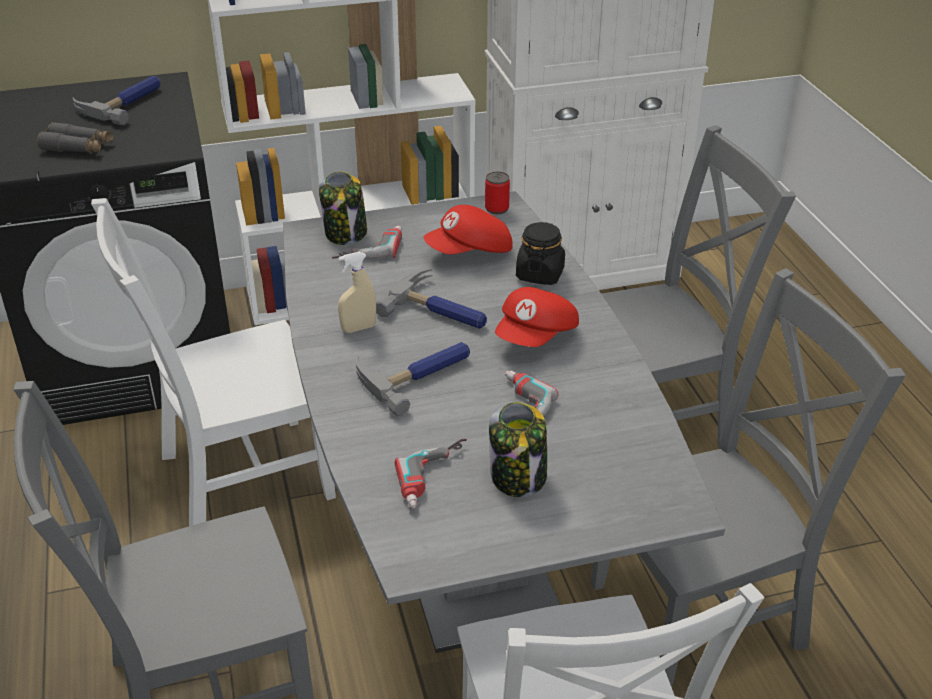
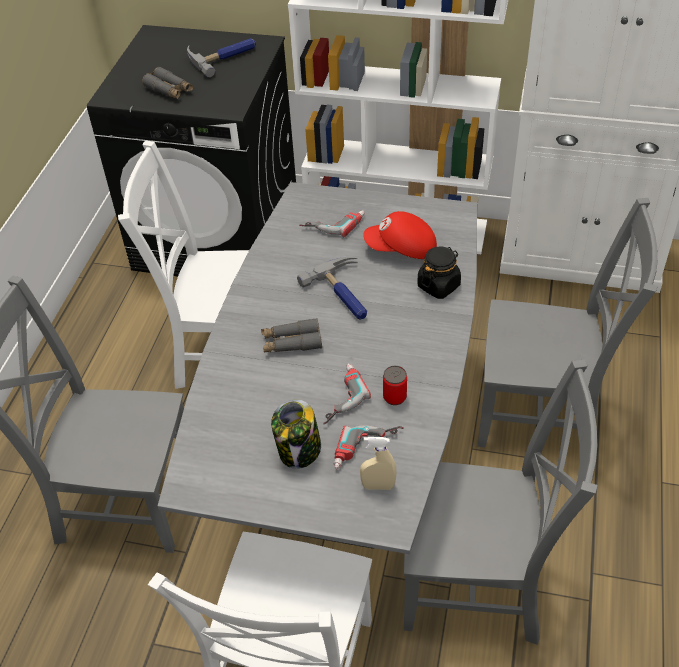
camera: 30 degrees right, 10 degrees up
jar [319,171,367,245] -> none
beige spray bottle [338,252,376,333] -> beige spray bottle moved to [360,437,397,490]
hammer [356,342,470,416] -> grey binoculars [261,318,322,352]
power drill [395,439,467,509] -> power drill moved to [334,425,404,469]
can [485,171,510,214] -> can moved to [383,366,407,405]
red cap [495,287,579,347] -> none

